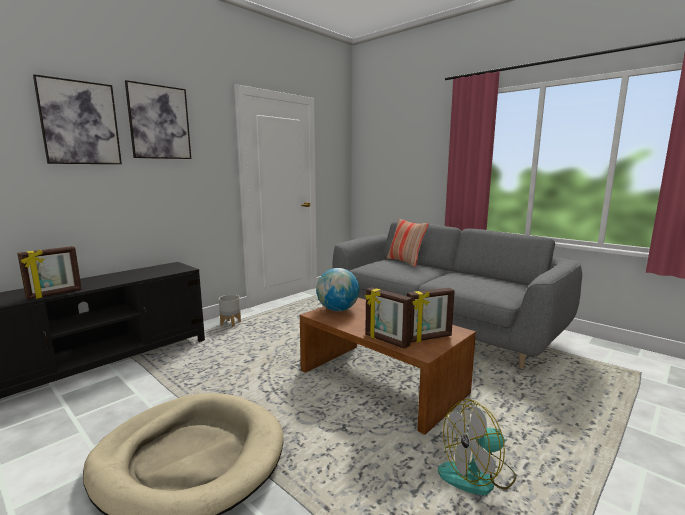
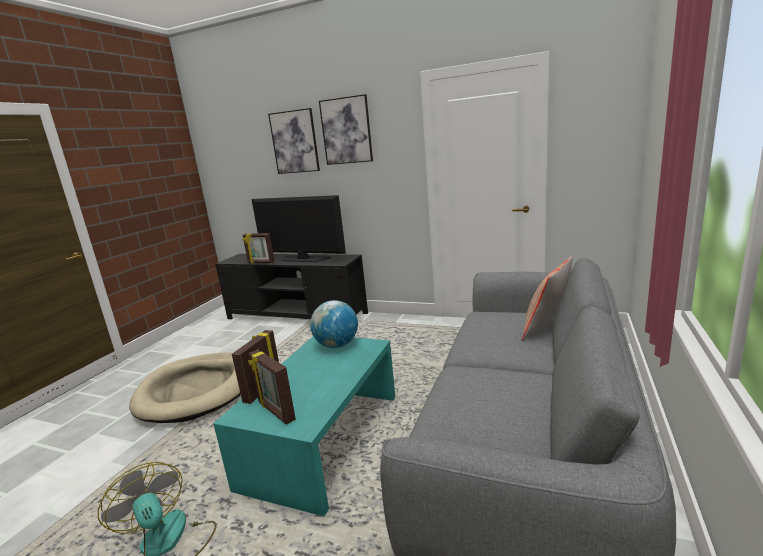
camera: 70 degrees right, 5 degrees up
grey planter [219,295,241,327] -> none
brown coffee table [300,298,476,435] -> turquoise coffee table [213,337,395,516]
none -> television [251,195,346,262]

